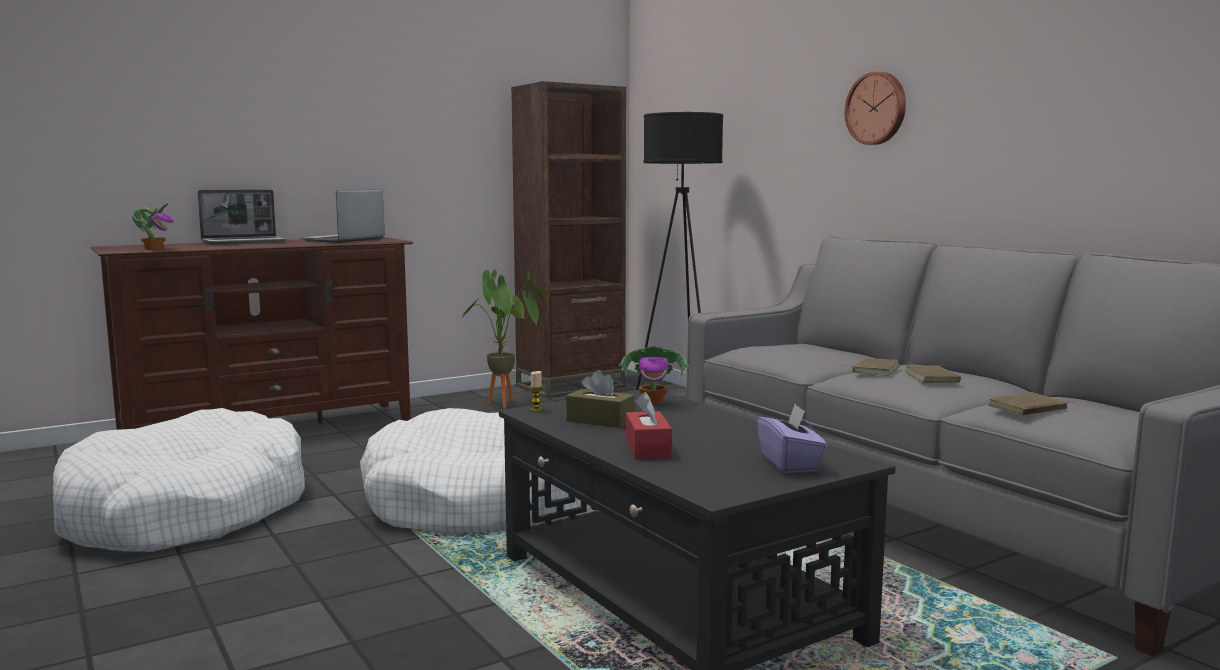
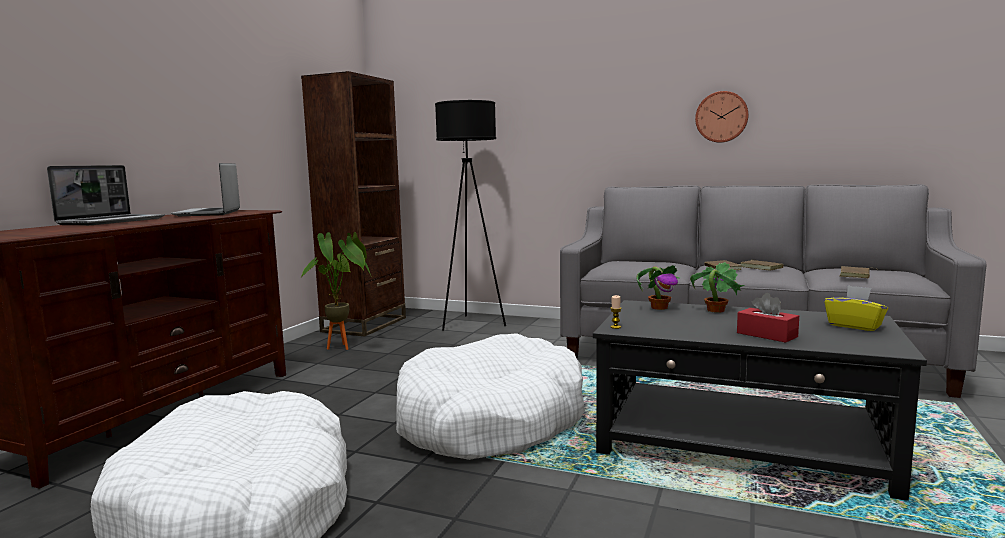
camera: 35 degrees left, 0 degrees up
potted plant [132,203,173,250] -> potted plant moved to [690,262,745,313]
brown tissue box [566,370,634,428] -> none
purple tissue box [757,404,827,473] -> yellow tissue box [824,285,888,331]
wall clock [845,72,906,145] -> wall clock moved to [695,91,749,143]

